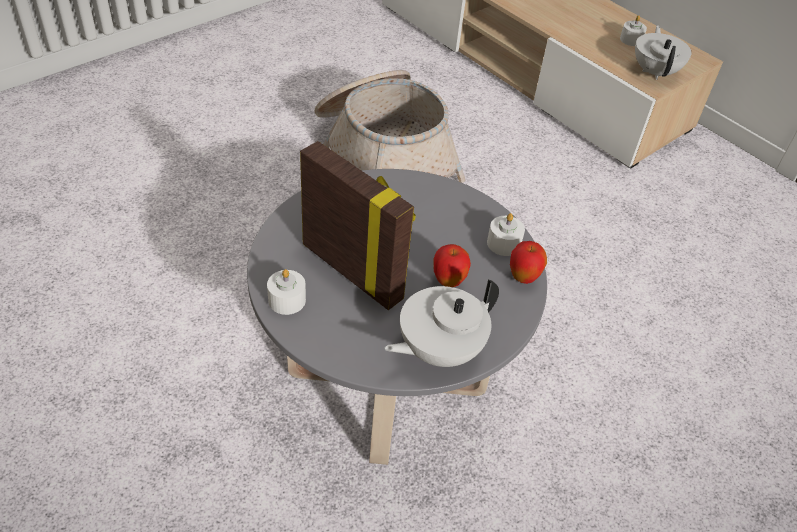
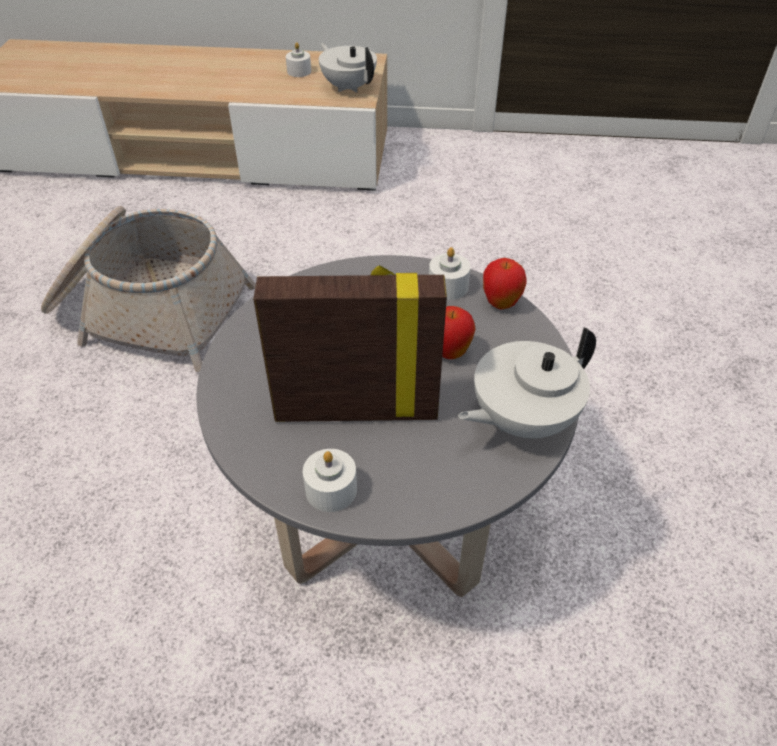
camera: 40 degrees left, 0 degrees up
white teapot [384,279,499,367] -> white teapot turned 45 degrees clockwise [458,327,596,439]

